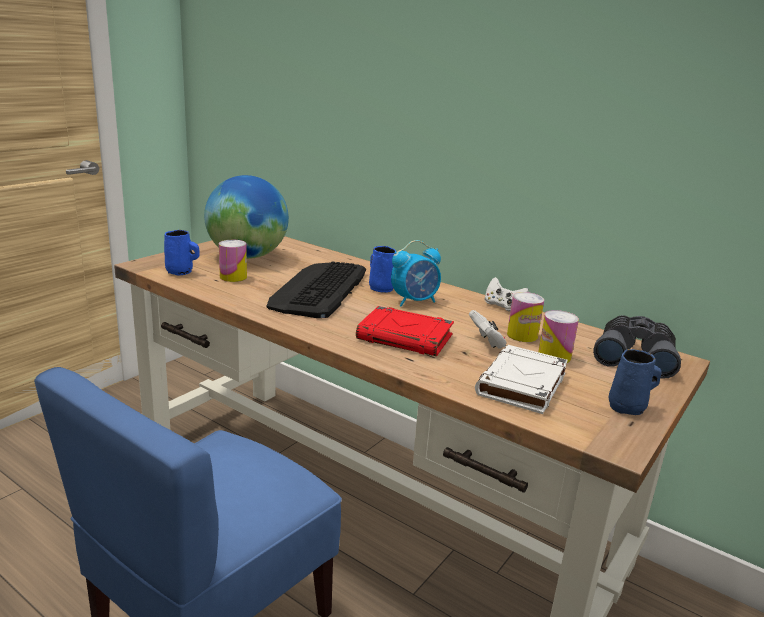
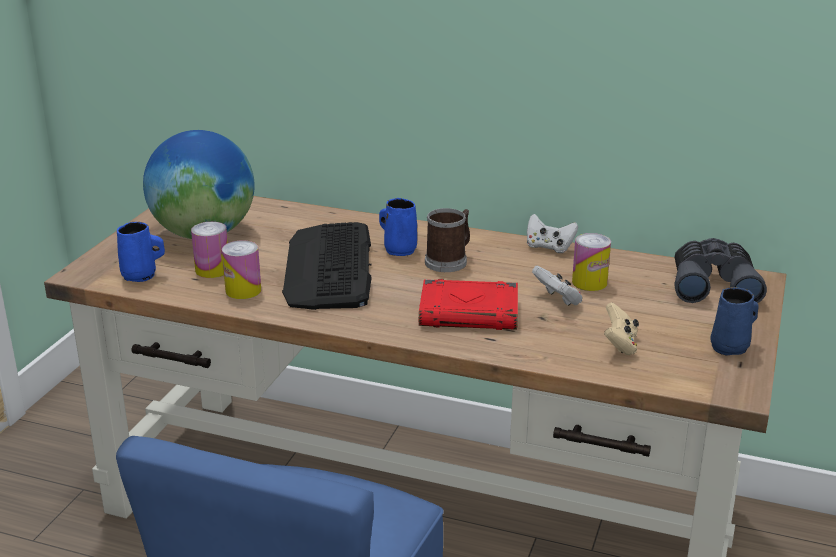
camera: 15 degrees left, 5 degrees up
alarm clock [391,240,441,306] -> mug [425,208,470,272]
white book [475,345,568,414] -> beige game controller [604,302,639,355]
can [538,310,579,363] -> can moved to [222,240,261,299]

